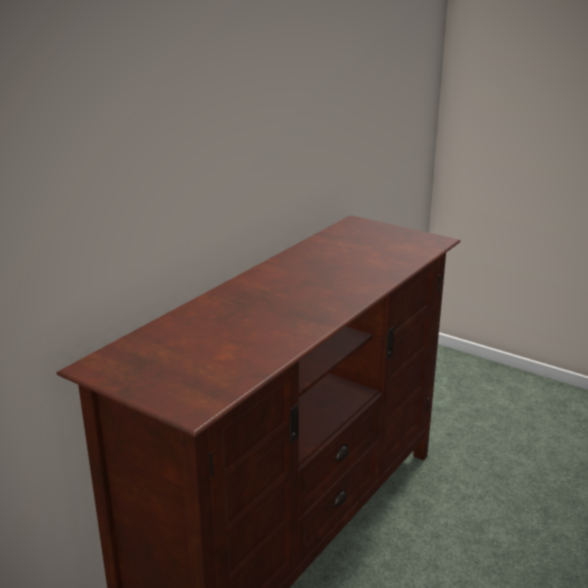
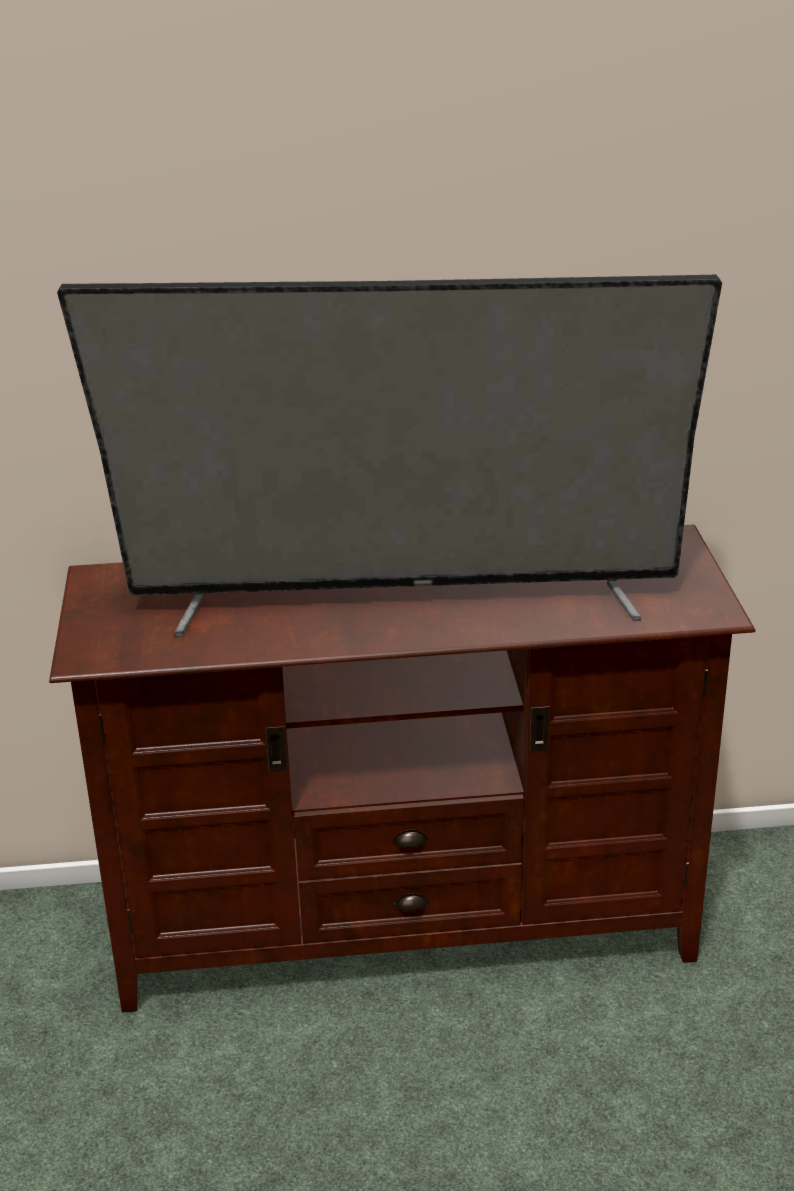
camera: 50 degrees right, 5 degrees up
none -> television [57,275,722,637]

